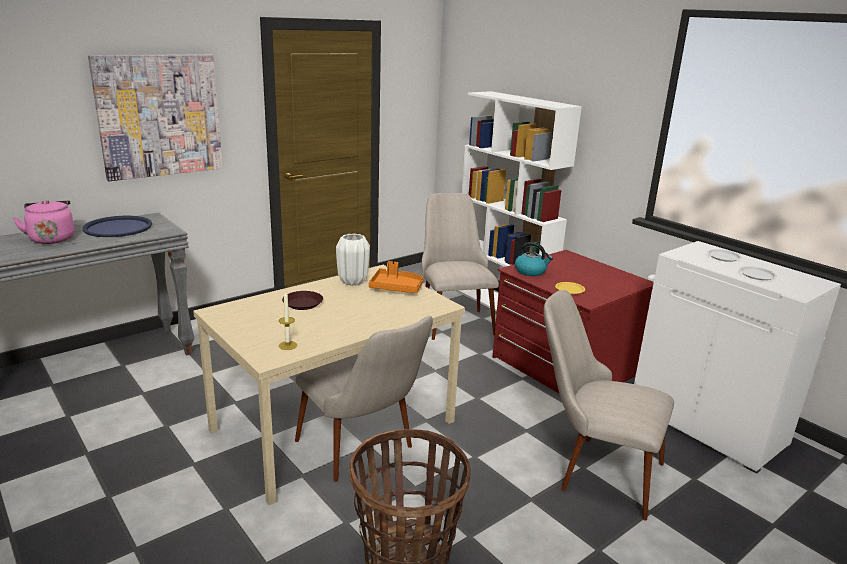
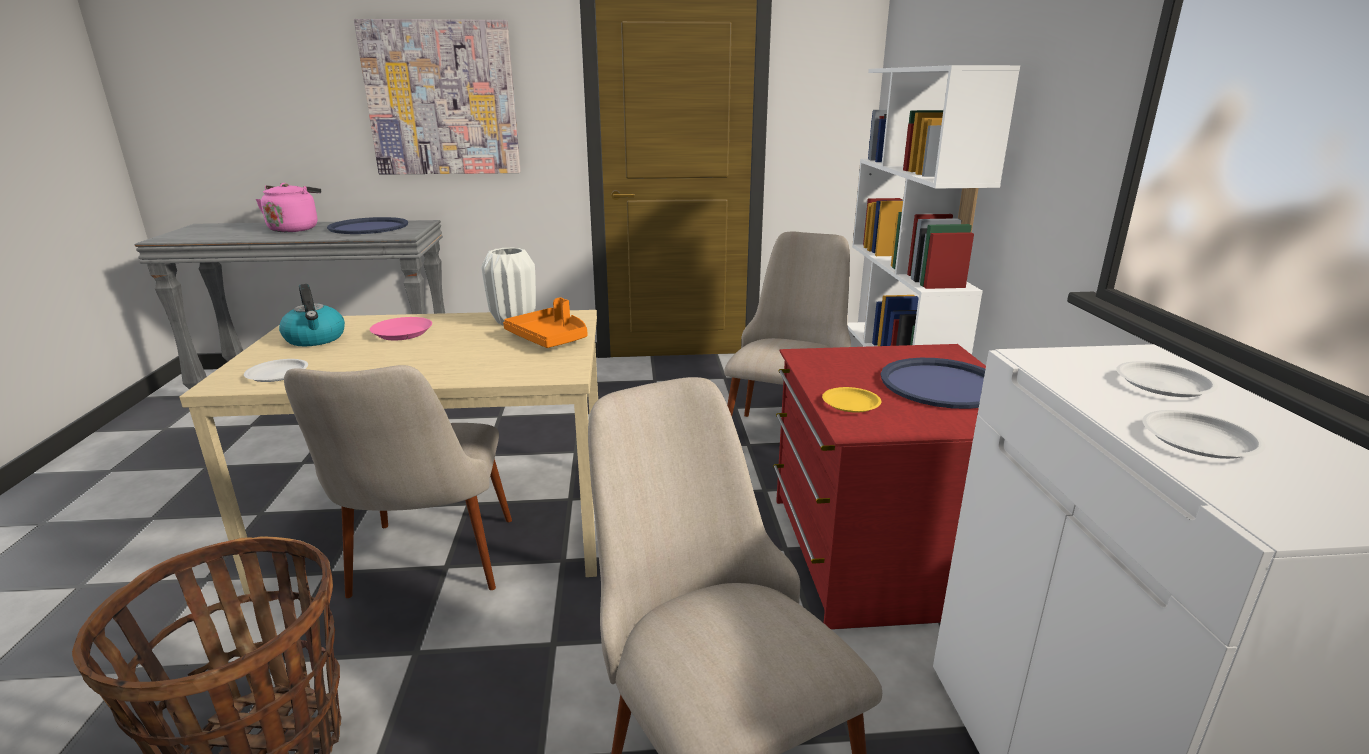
camera: 35 degrees right, 0 degrees up
candle [279,291,297,350] -> white plate [244,359,308,382]
brown plate [282,291,323,310] -> pink plate [370,317,432,340]
kettle [515,242,553,276] -> kettle moved to [279,284,345,346]
none -> blue tray [881,358,985,409]

